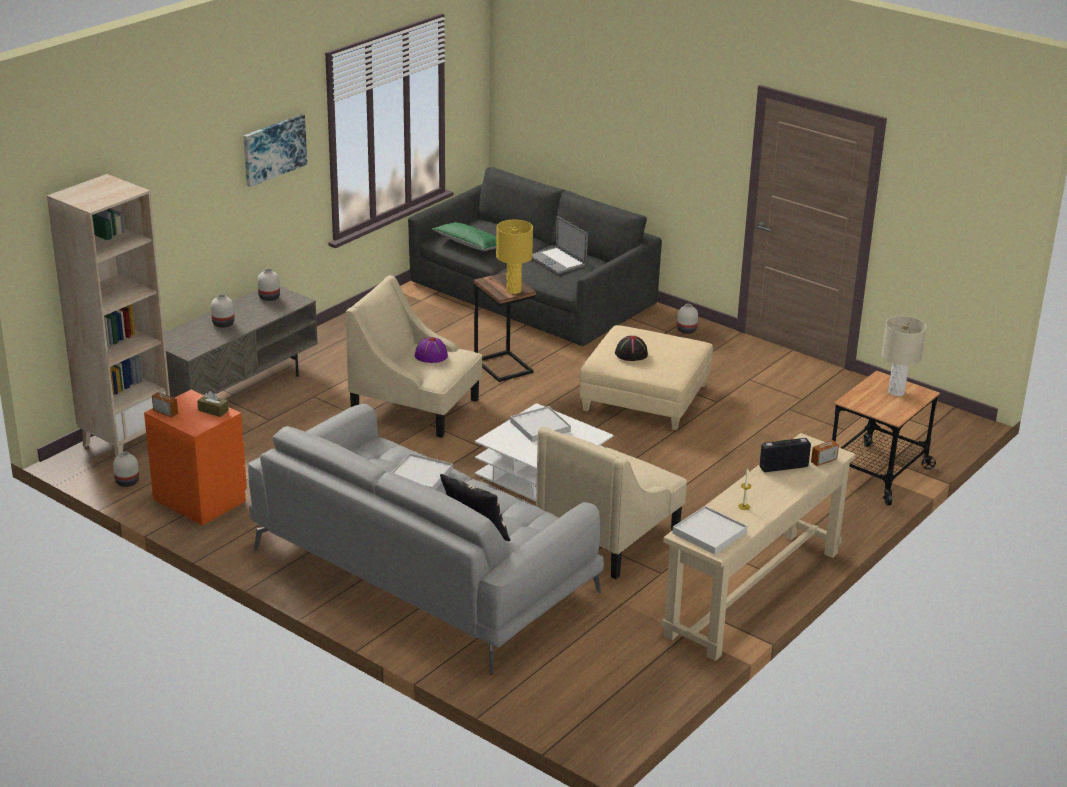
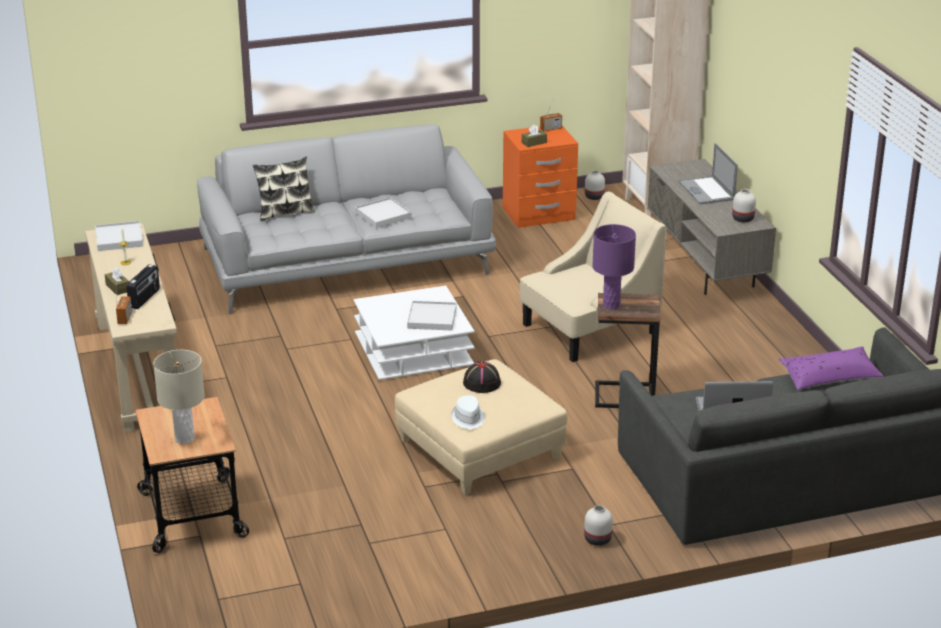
camera: 125 degrees right, 0 degrees up
white vase [211,294,235,328] -> laptop [678,143,738,204]
picture [243,114,307,187] -> none
purple hat [415,337,448,363] -> none
green pillow [432,222,497,251] -> purple pillow [779,346,884,390]
yellow table lamp [496,220,533,294] -> purple table lamp [592,224,636,309]
beige armchair [536,427,687,579] -> none
none -> brown tissue box [105,267,129,295]
none -> white hat [451,395,485,429]

